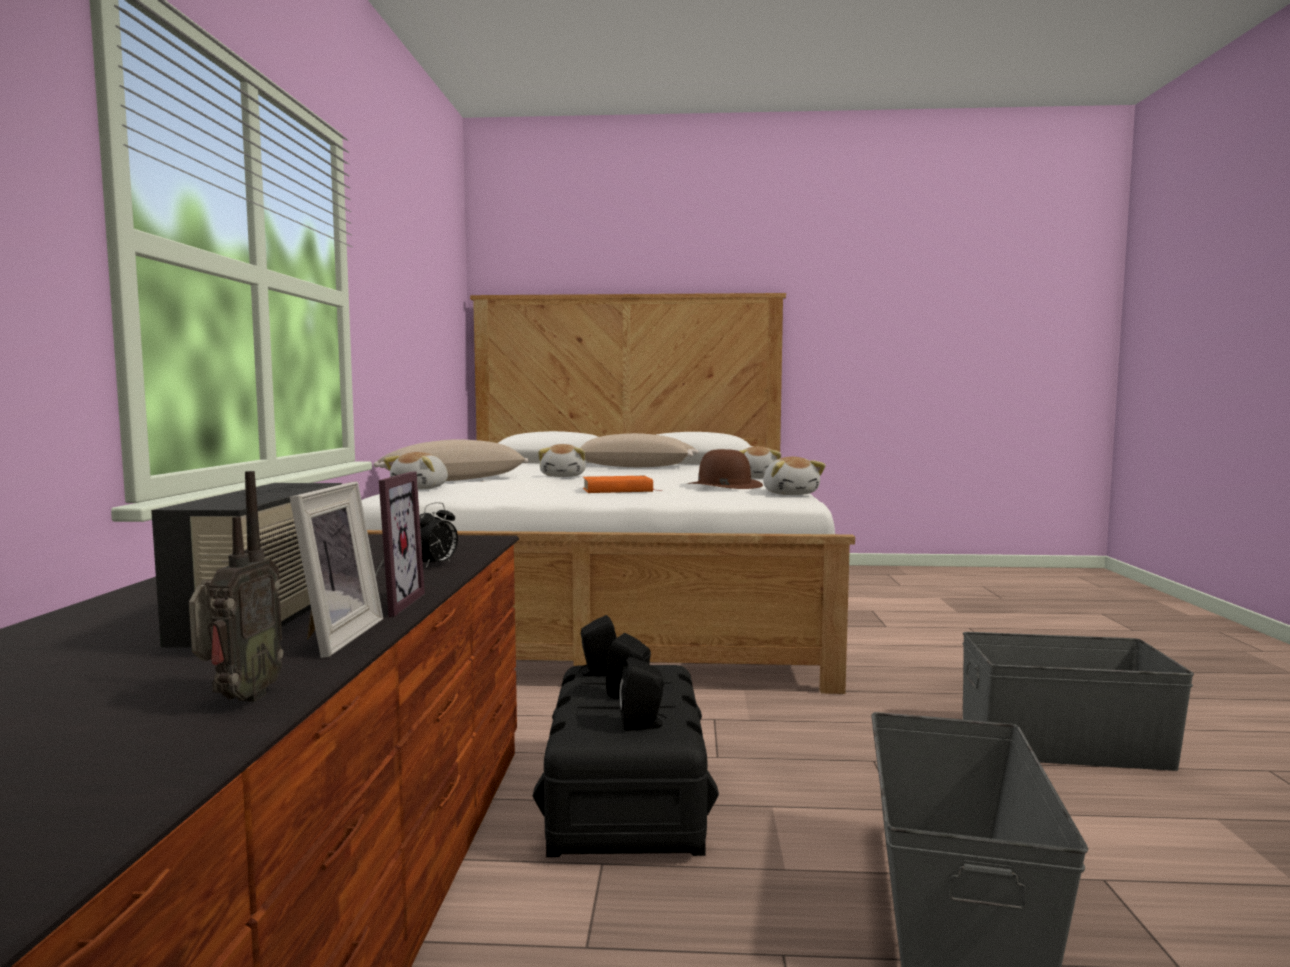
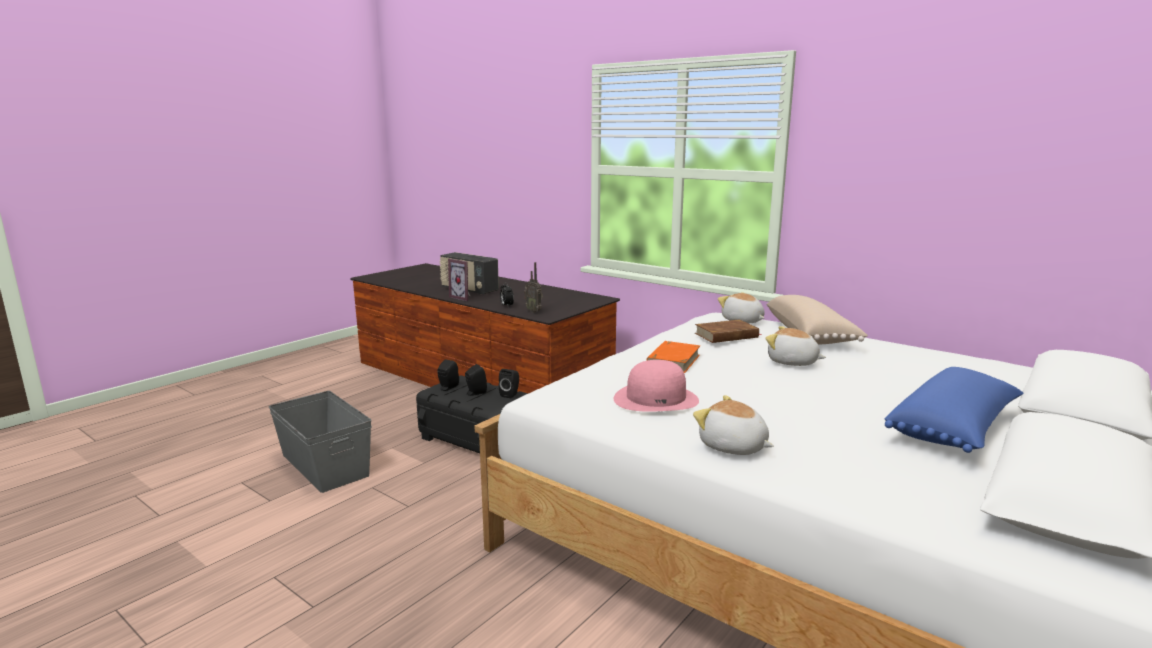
camera: 125 degrees right, 10 degrees up
radio [189,471,284,702] -> radio moved to [524,262,543,313]
picture frame [290,482,383,658] -> none
beige pillow [580,433,699,467] -> blue pillow [885,367,1024,453]
brown hat [687,449,763,489] -> pink hat [614,360,699,412]
plush toy [763,457,826,495] -> none
grey storage box [963,632,1194,771] -> none
none -> brown book [695,319,761,343]

